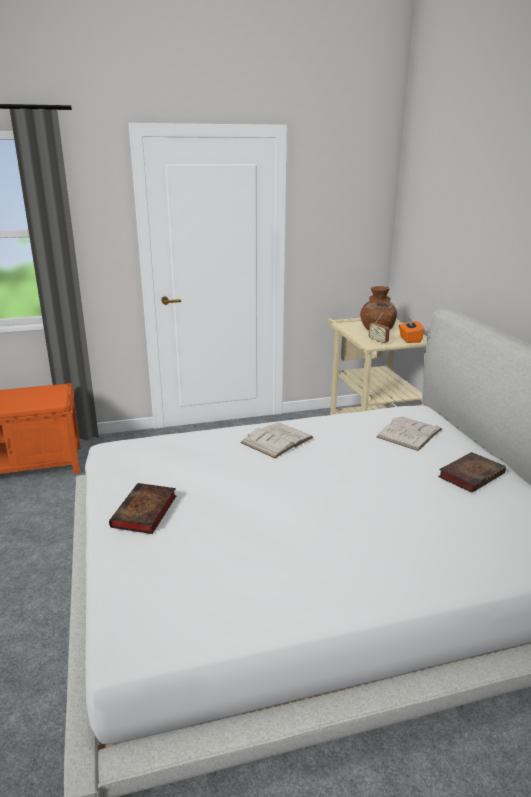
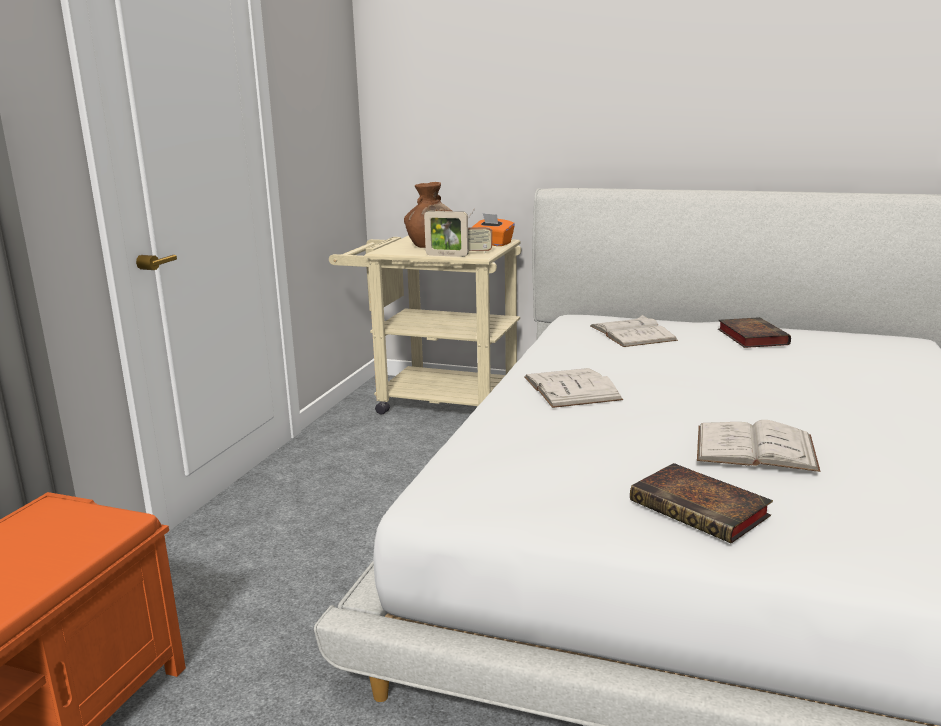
camera: 55 degrees left, 5 degrees down
none -> picture frame [424,211,469,257]
none -> white book [697,420,820,472]

